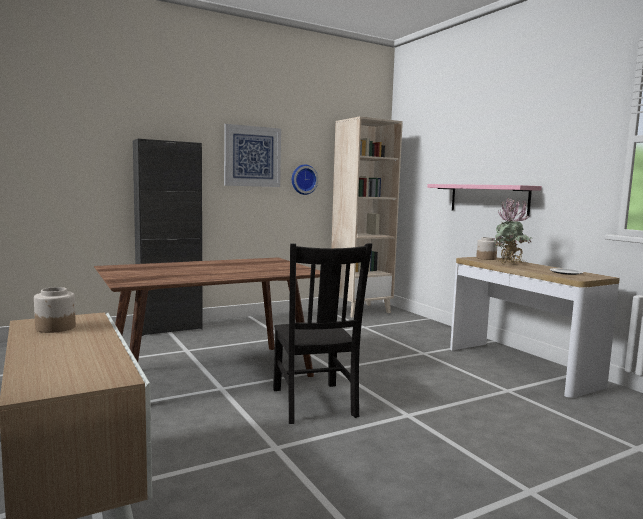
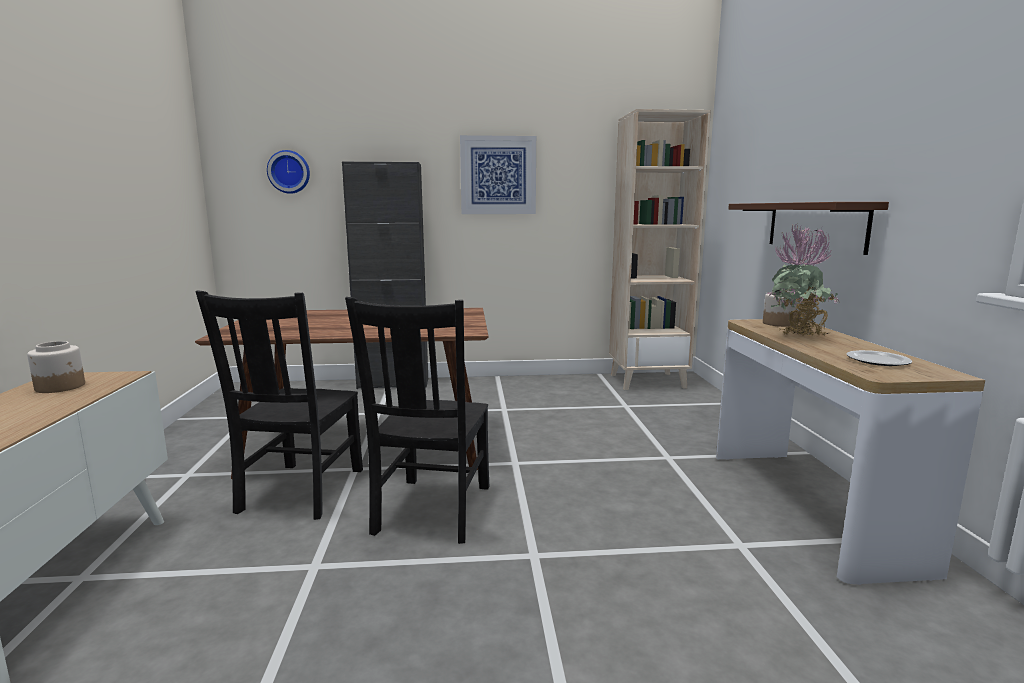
camera: 25 degrees right, 5 degrees up
wall clock [292,165,318,195] -> wall clock moved to [267,150,310,194]
pink shelf [427,184,542,216] -> brown shelf [728,202,889,255]
none -> black chair [196,290,363,520]

